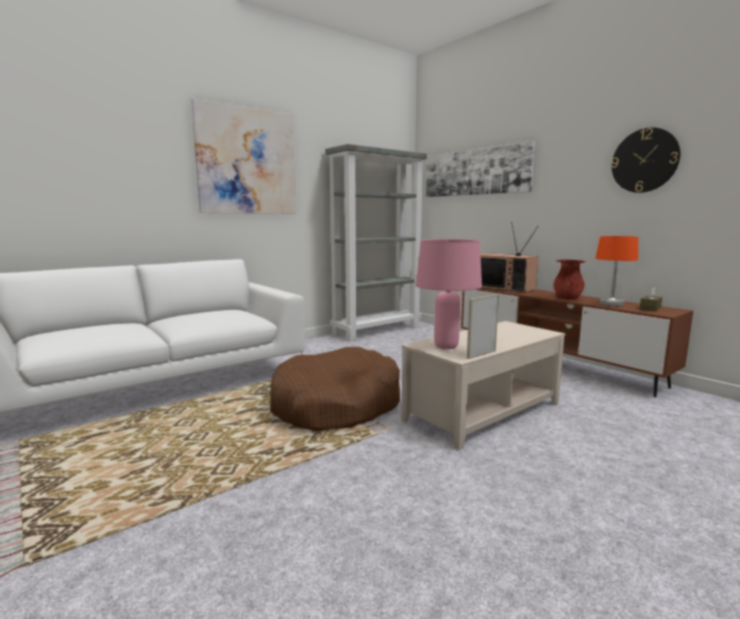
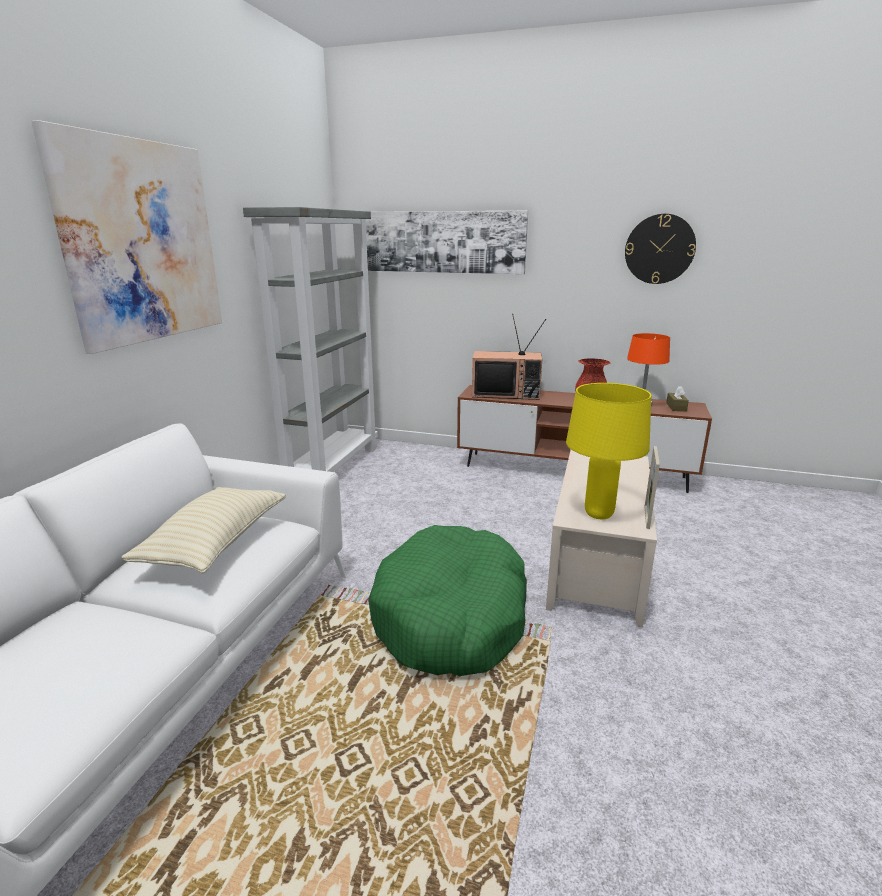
camera: 35 degrees left, 10 degrees up
brown dog bed [270,347,400,431] -> green dog bed [368,525,527,676]
pink table lamp [416,239,482,349] -> yellow table lamp [566,383,651,519]
none -> beige pillow [121,487,286,574]

